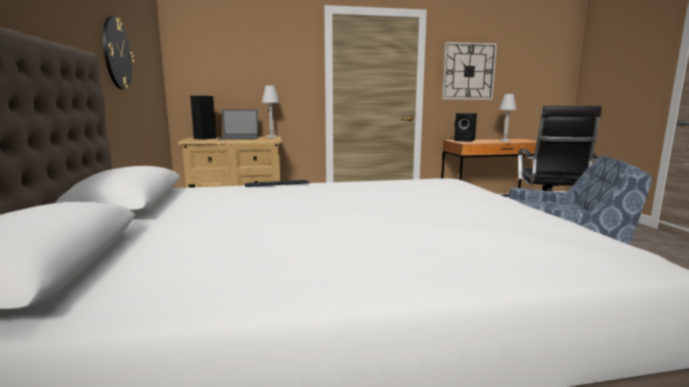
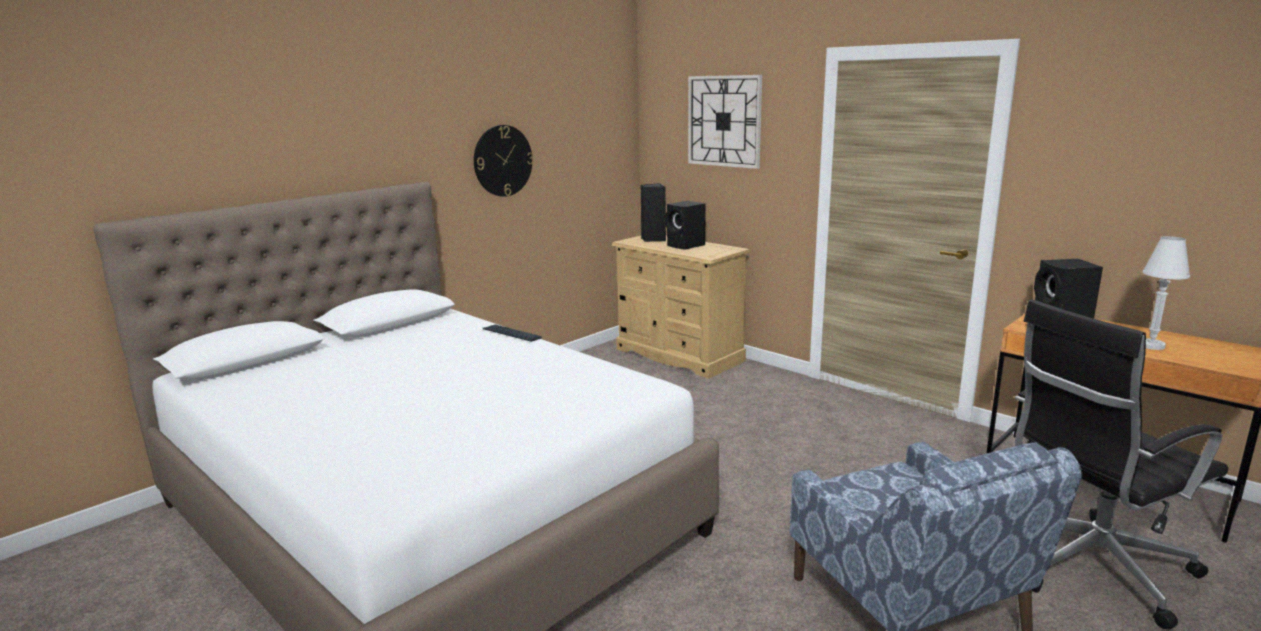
camera: 55 degrees right, 5 degrees up
laptop [218,110,259,140] -> black speaker [665,201,706,250]
white table lamp [262,86,280,138] -> none
wall clock [442,42,497,100] -> wall clock moved to [688,75,762,169]

